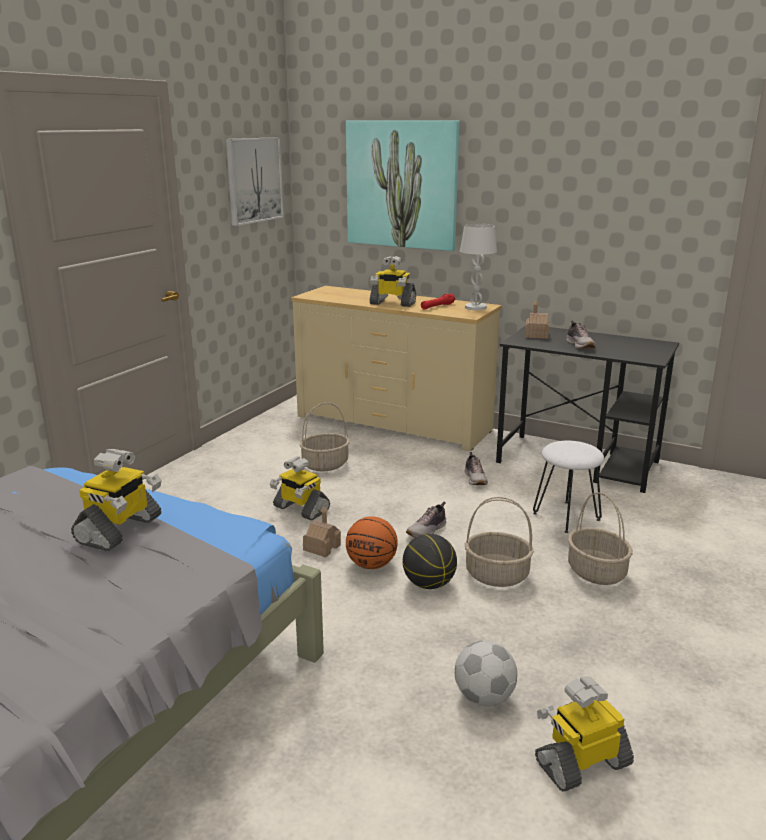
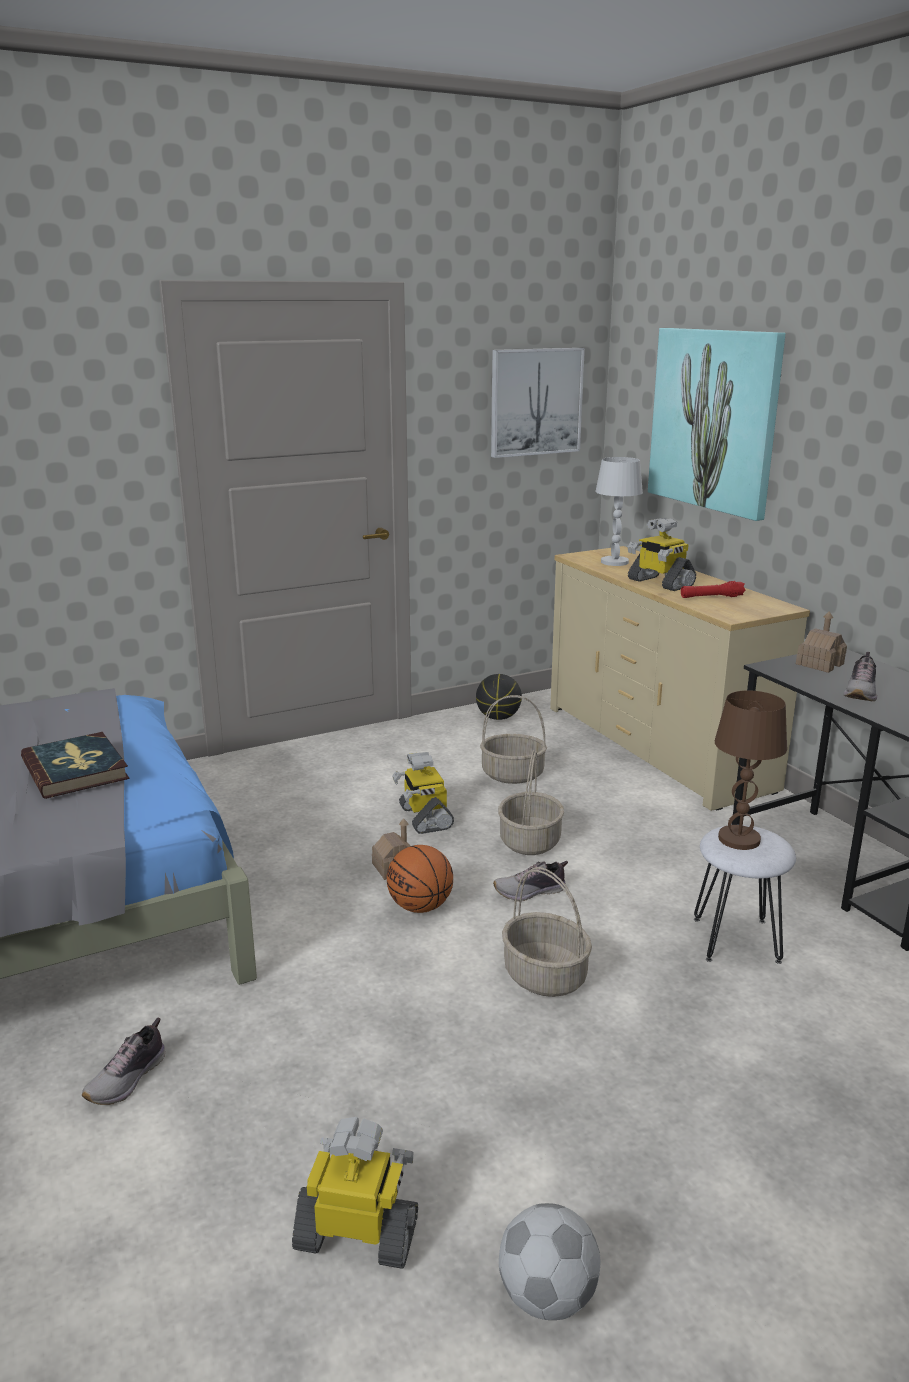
camera: 35 degrees right, 0 degrees up
toy robot [71,449,161,551] -> book [21,732,129,799]
basketball [403,534,457,589] -> basketball moved to [476,674,522,720]
football [455,640,517,706] -> football moved to [499,1203,600,1320]
white table lamp [460,224,497,310] -> white table lamp moved to [596,457,643,566]
shoe [465,452,488,485] -> shoe moved to [82,1018,165,1105]
basket [568,492,633,585] -> basket moved to [498,750,564,855]
none -> brown table lamp [715,690,787,850]

